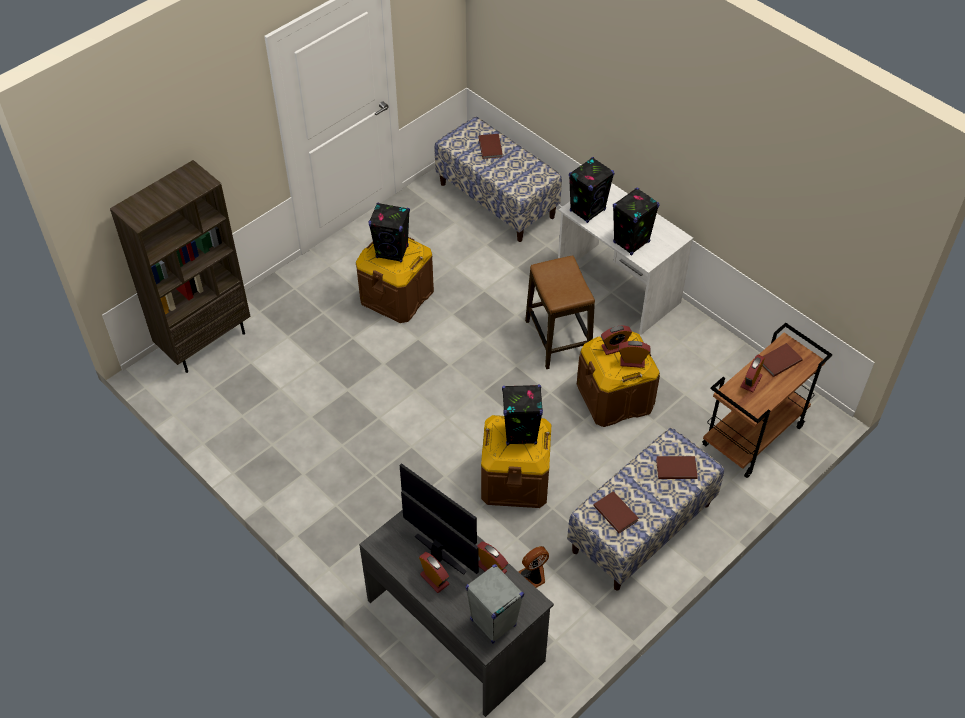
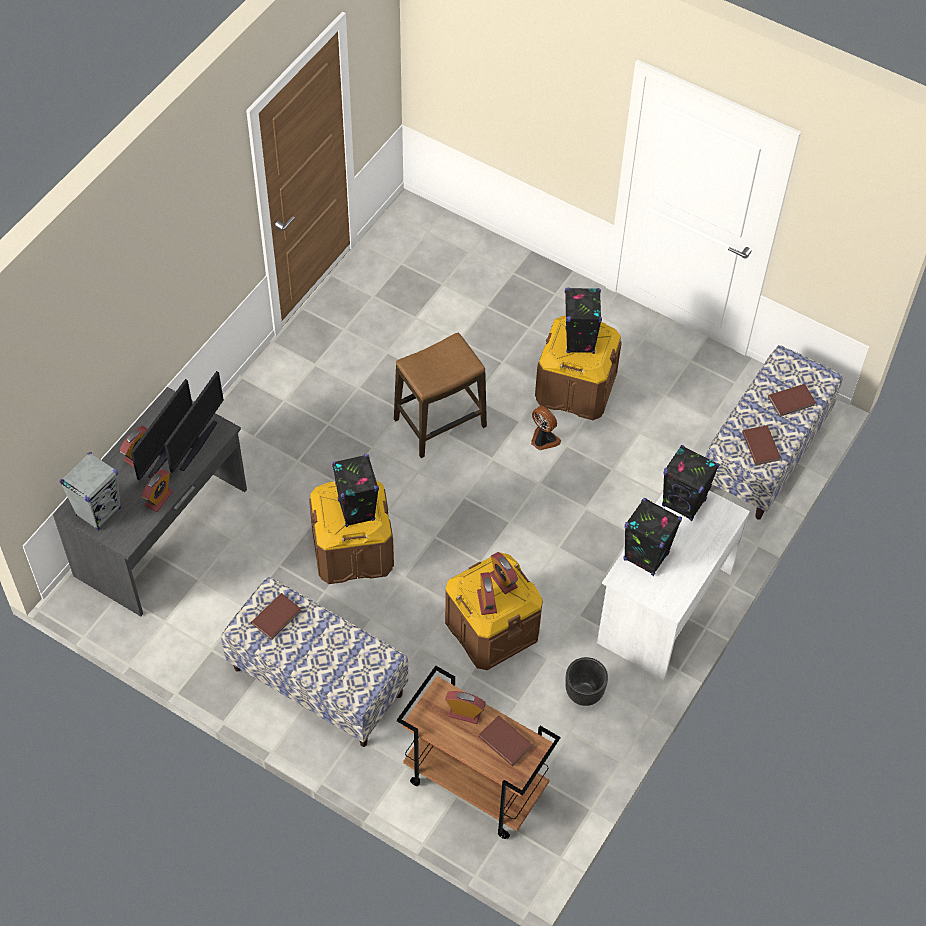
camera: 75 degrees right, 5 degrees up
brown bookcase [110,160,251,373] -> none
fan [518,546,549,588] -> fan moved to [531,406,561,450]
stool [525,255,595,369] -> stool moved to [394,332,487,458]
brown book [656,456,698,479] -> brown book moved to [742,425,781,465]
none -> black planter [565,657,608,706]

